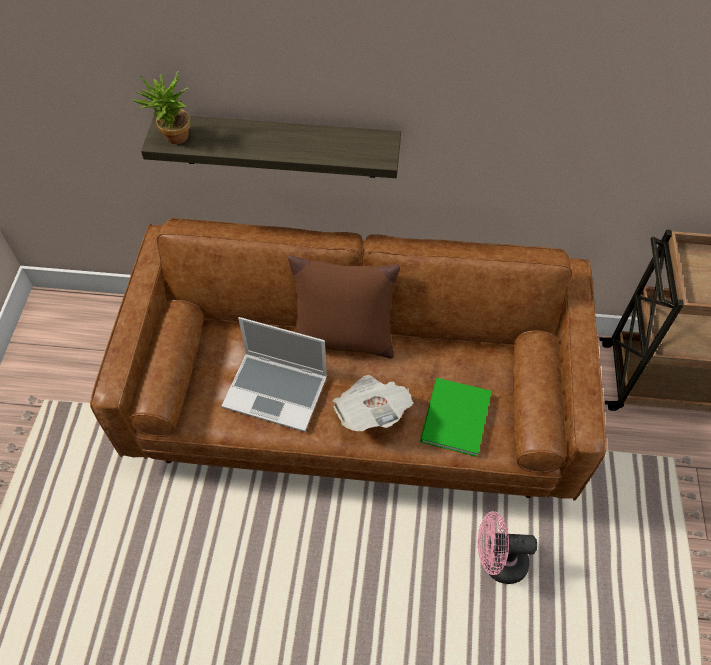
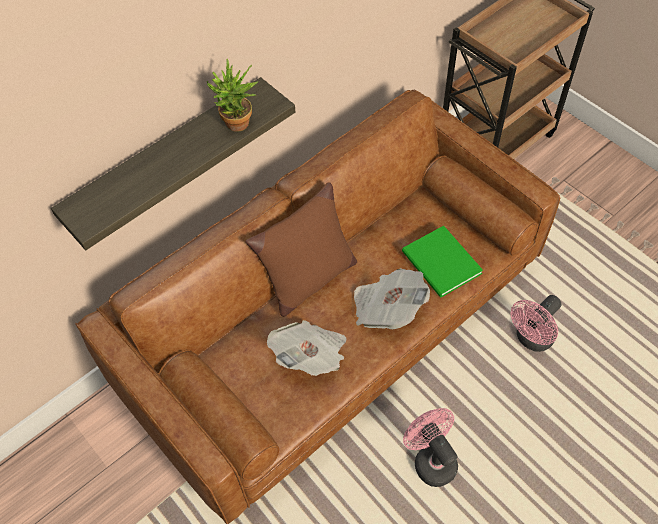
camera: 45 degrees left, 0 degrees up
potted plant [133,71,190,144] -> potted plant moved to [207,59,258,132]
laptop [221,317,327,432] -> newspaper [267,320,347,376]
none -> pink fan [403,408,458,487]

